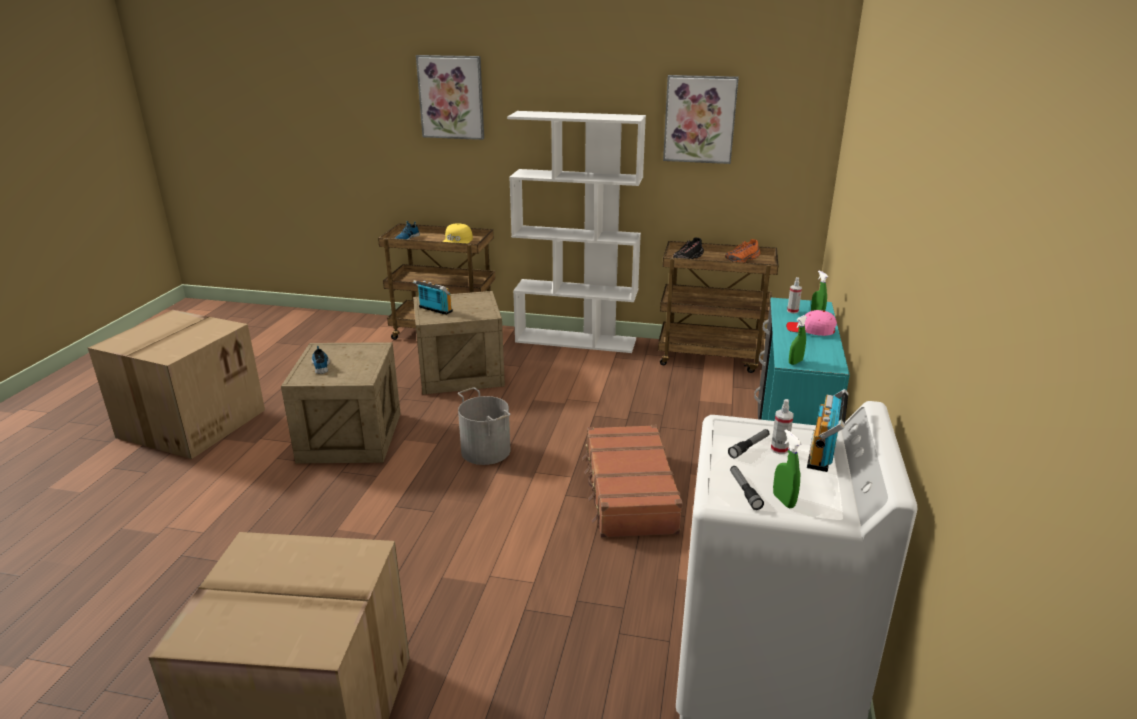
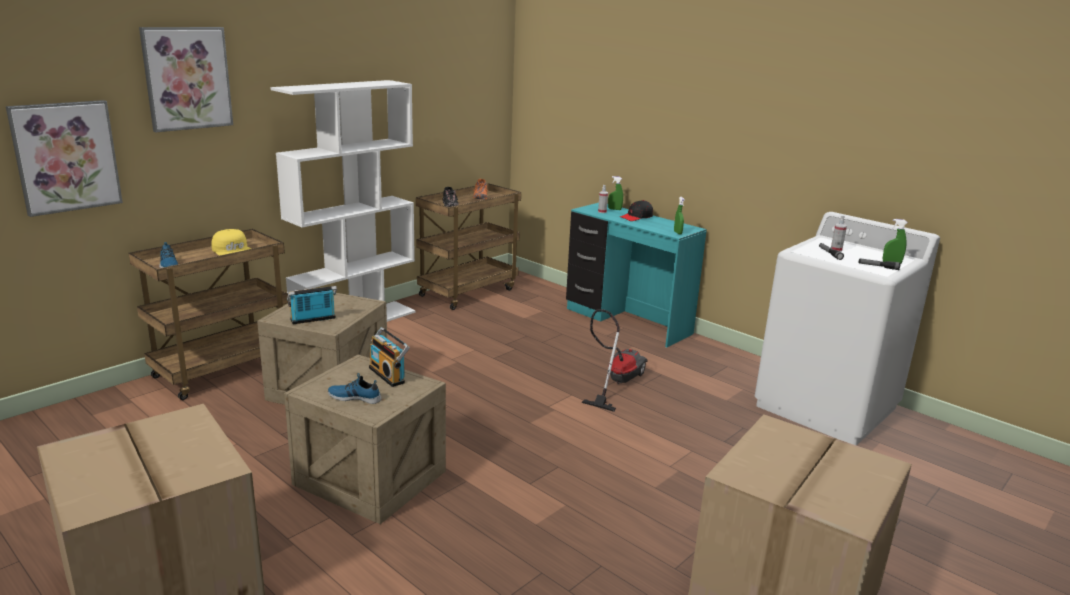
camera: 60 degrees left, 5 degrees down
grey bucket [458,387,511,465] -> none
brown suitcase [582,425,683,538] -> vacuum cleaner [581,309,648,412]
picture [663,75,739,164] -> picture moved to [6,100,123,217]
pink cap [786,310,837,336] -> black cap [620,200,653,221]
radio [807,389,849,472] -> radio moved to [369,327,410,387]

